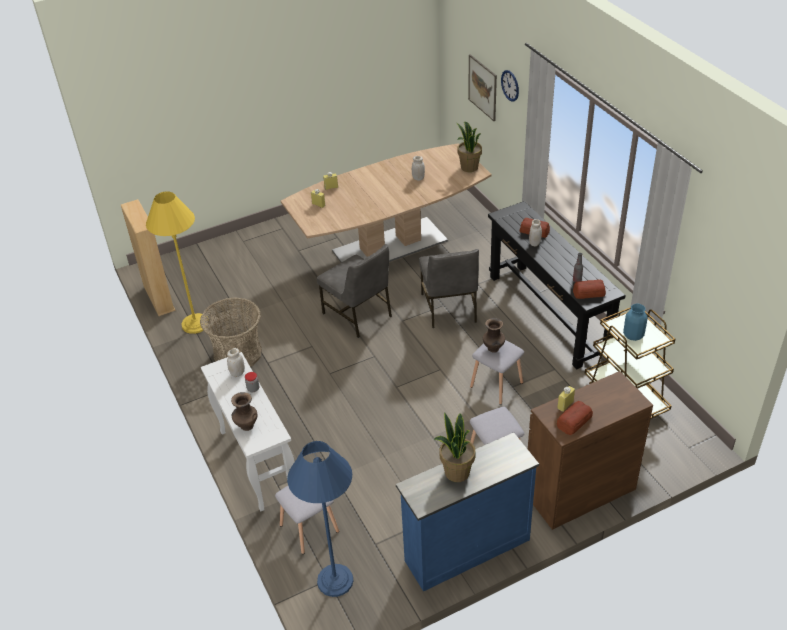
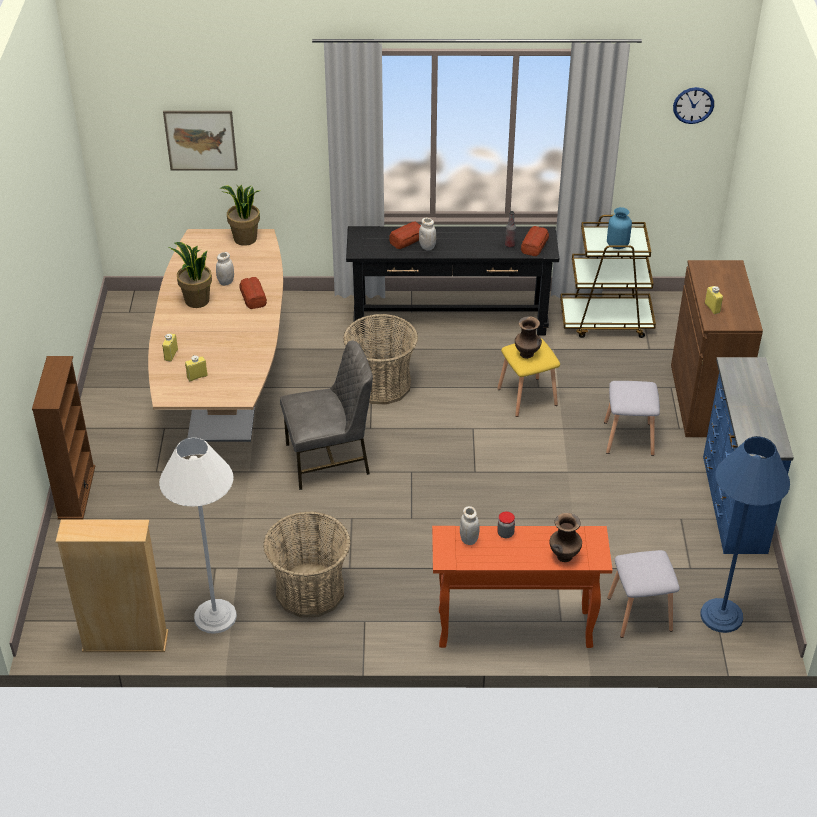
camera: 65 degrees left, 0 degrees up
yellow floor lamp [146,191,210,334] -> white floor lamp [159,437,237,634]
white console table [201,352,294,511] -> orange console table [432,526,613,648]
grey chair [419,249,479,328] -> basket [343,314,418,405]
potted plant [434,412,476,482] -> potted plant moved to [169,242,212,308]
grey stool [470,340,524,405] -> yellow stool [497,338,560,417]
wall clock [501,70,519,102] -> wall clock moved to [673,87,714,124]
bread [557,401,593,435] -> bread moved to [239,277,267,309]
none -> brown bookcase [32,356,95,519]

